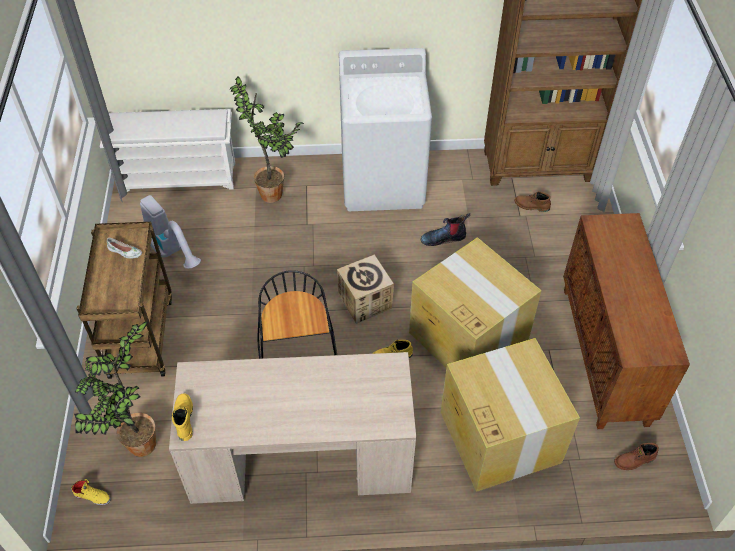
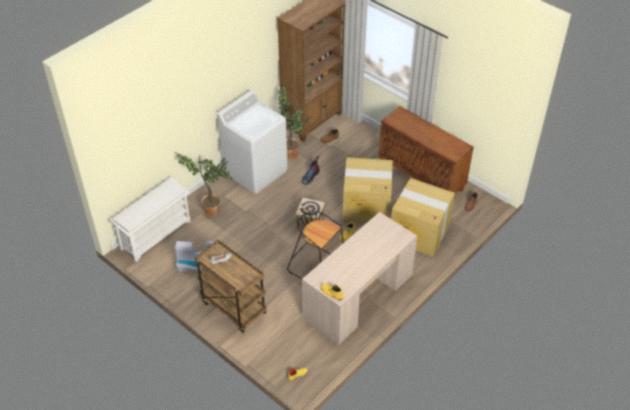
camera: 45 degrees left, 5 degrees down
potted plant [74,322,156,457] -> potted plant moved to [278,86,312,159]

